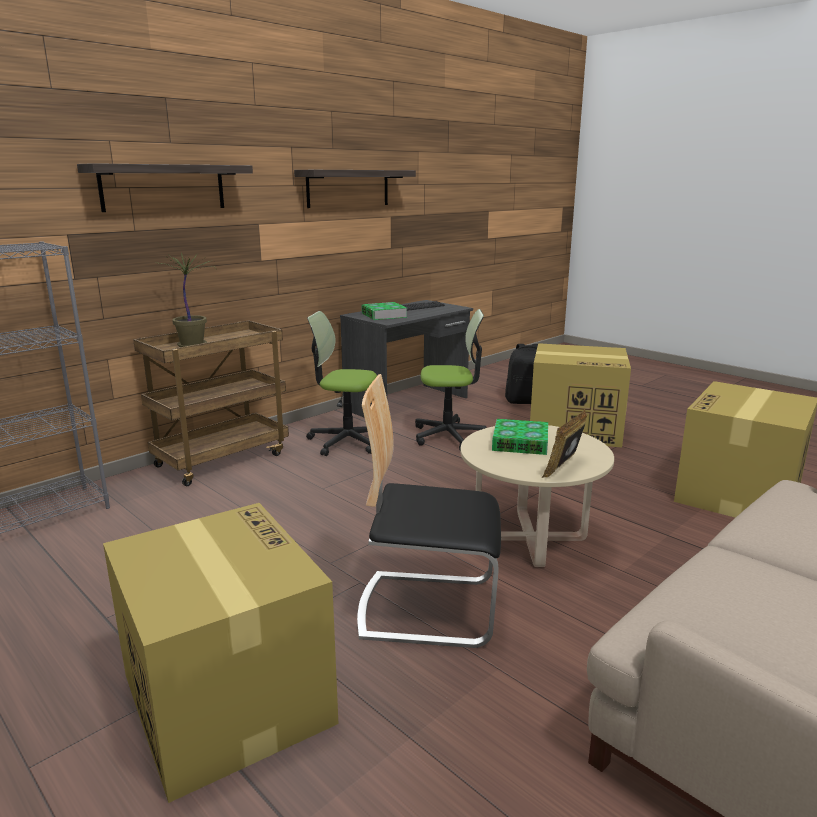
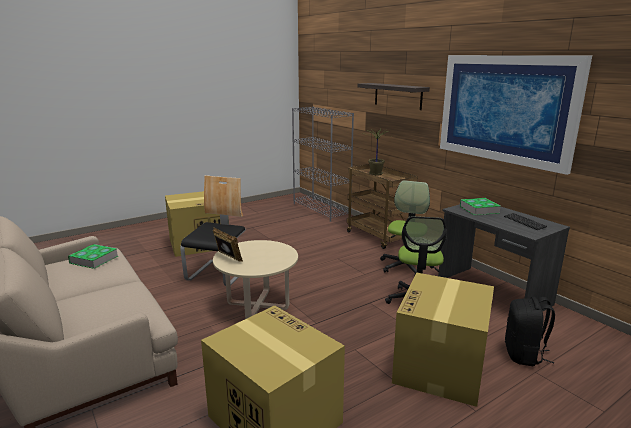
camera: 100 degrees right, 0 degrees up
shelf [294,170,416,208] -> picture [440,55,592,175]
book [492,419,548,455] -> book moved to [68,244,118,269]

